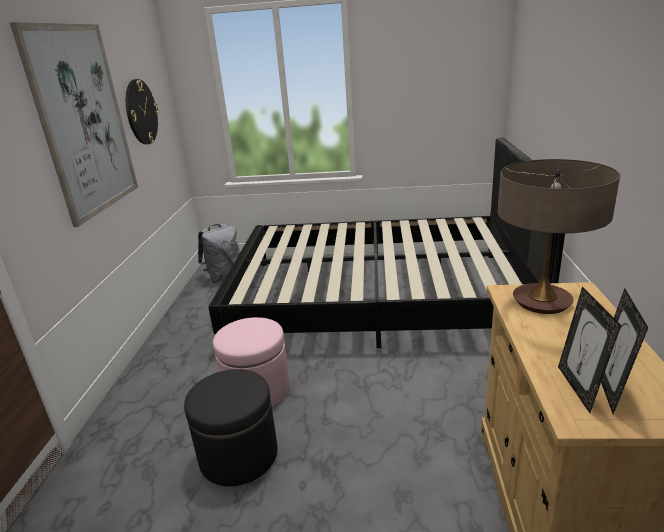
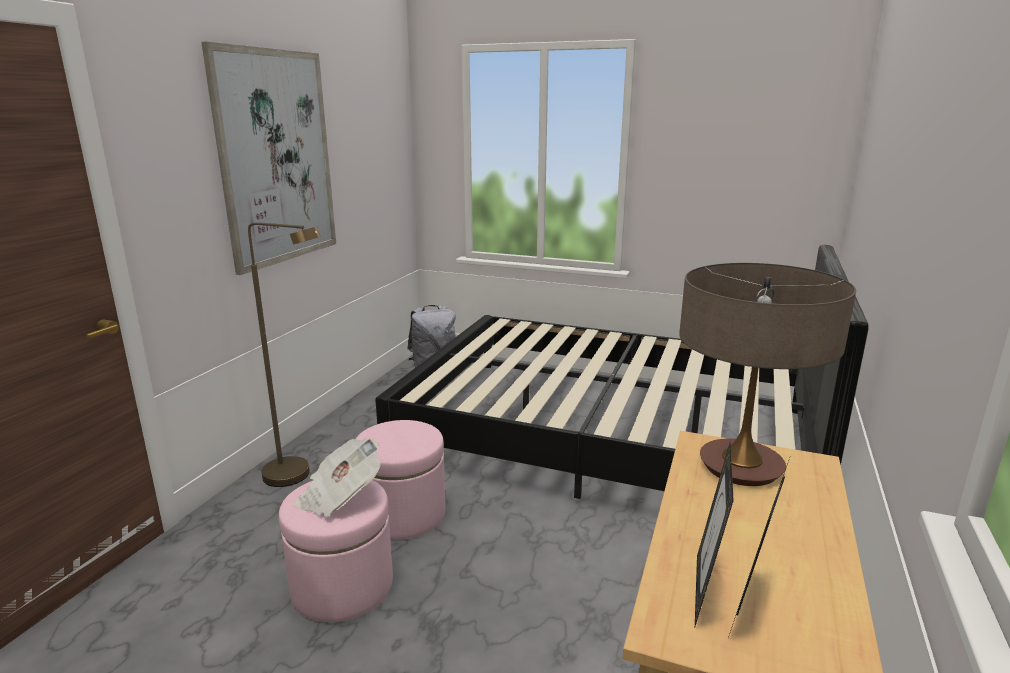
camera: 15 degrees right, 5 degrees down
wall clock [126,79,159,144] -> none
black ottoman [184,369,278,486] -> pink ottoman [279,480,393,622]
none -> brown floor lamp [248,222,321,487]
none -> newspaper [294,438,381,517]

